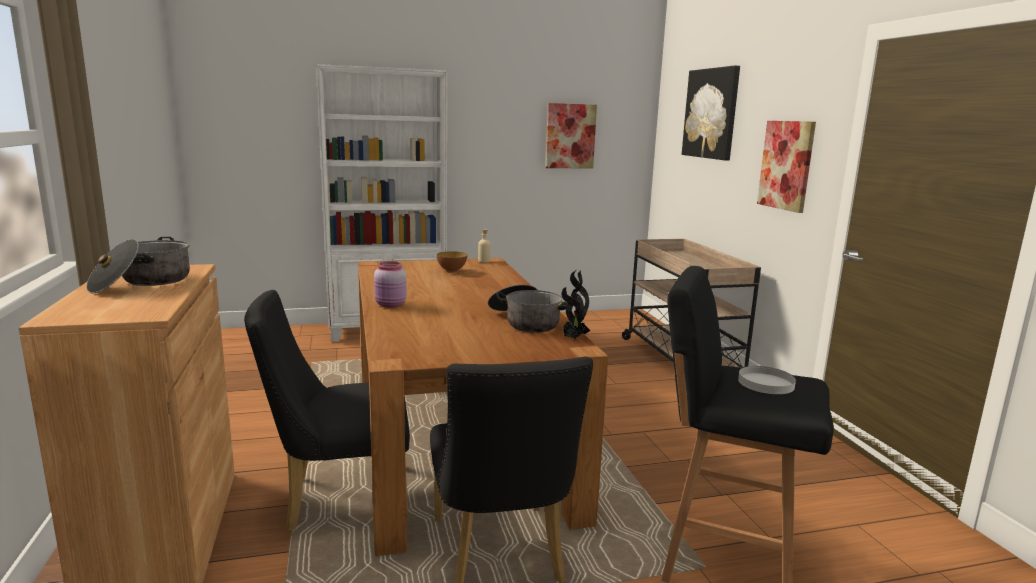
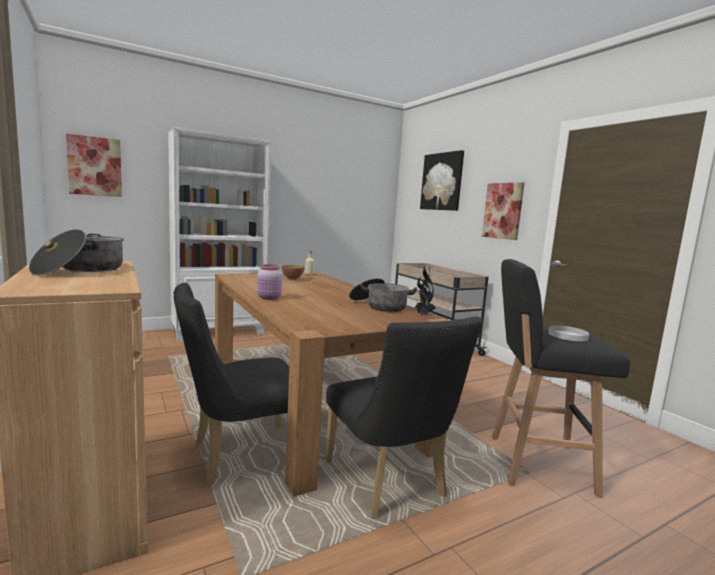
camera: 15 degrees left, 5 degrees down
picture [545,103,597,169] -> picture moved to [66,133,122,197]

